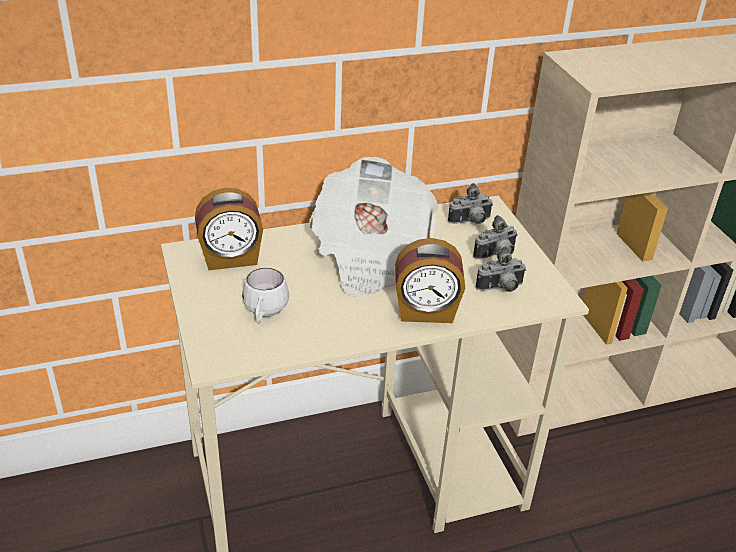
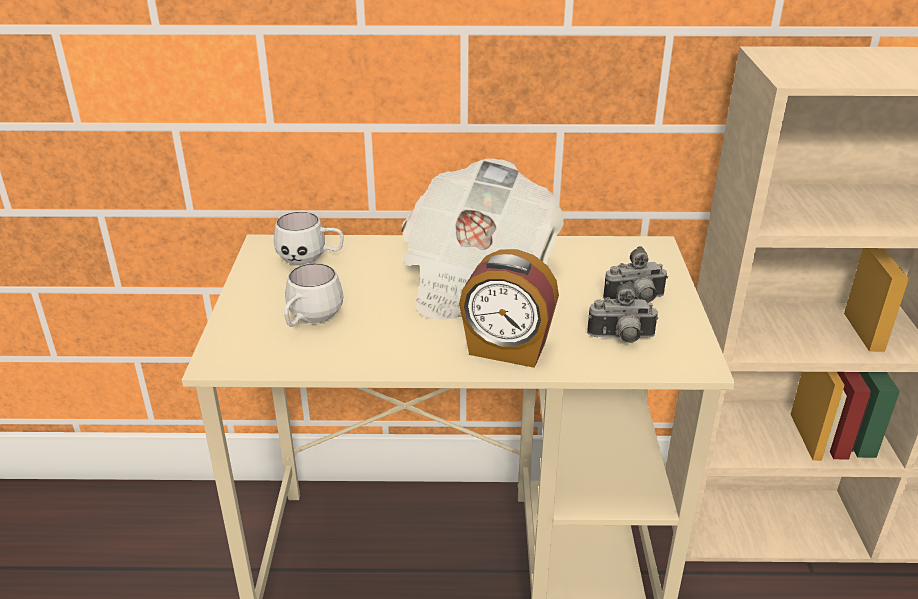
camera: 20 degrees right, 5 degrees down
alarm clock [195,188,263,270] -> white mug [274,212,344,265]
camera [448,183,493,224] -> none

